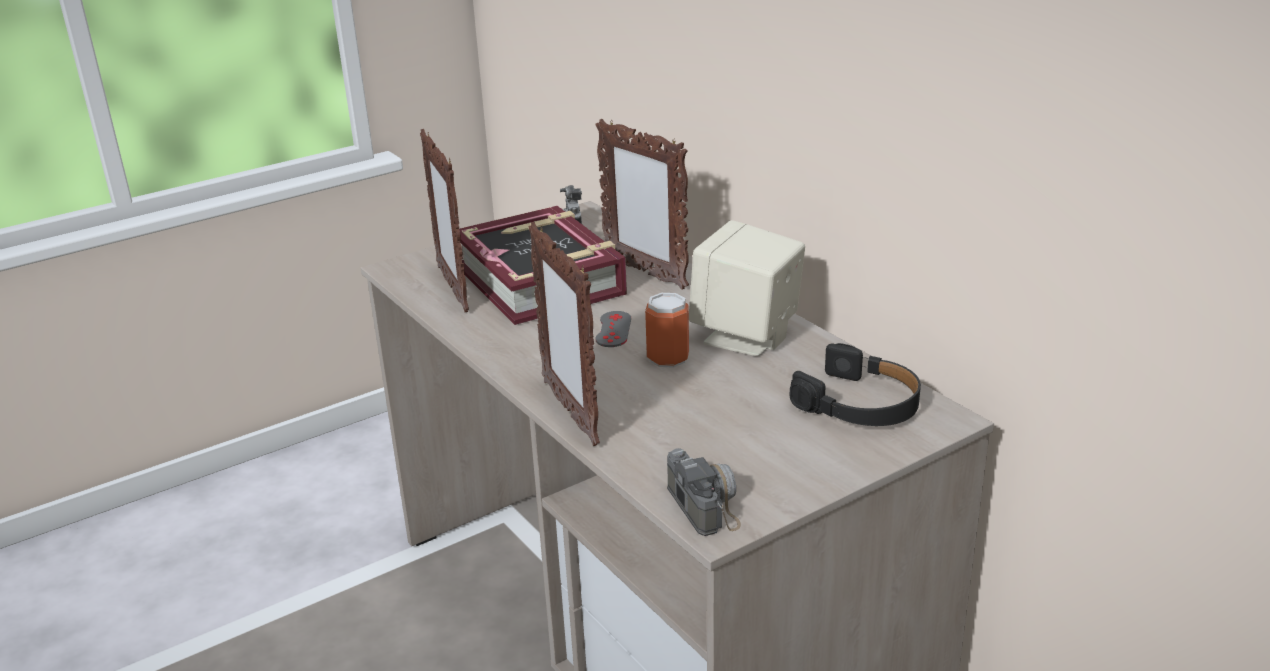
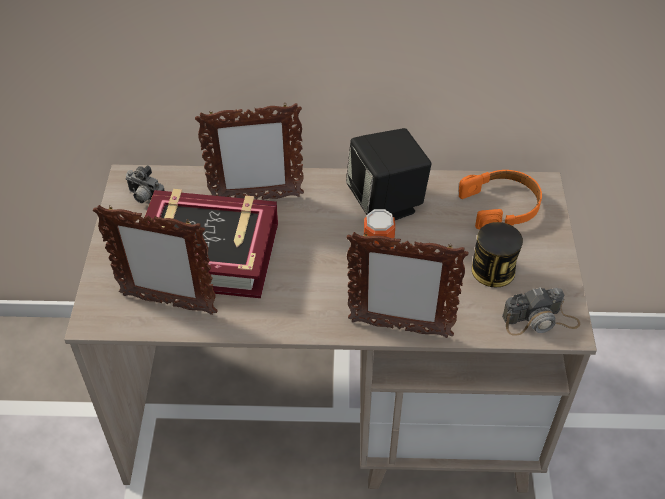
camera: 55 degrees left, 20 degrees up
grey game controller [595,311,631,347] -> none
camera [667,448,741,536] -> camera turned 150 degrees clockwise [502,288,581,336]
beige speaker [689,220,805,356] -> black speaker [346,128,431,220]
black headphones [789,343,921,426] -> orange headphones [459,170,542,229]
none -> can [472,222,523,287]

